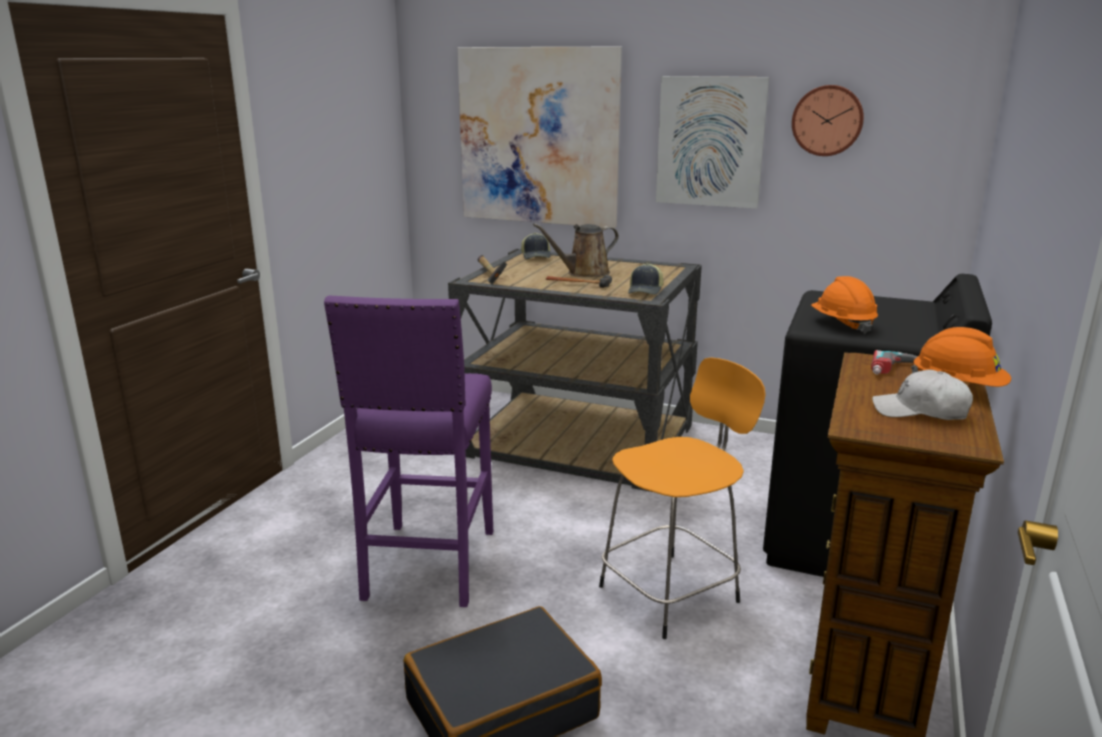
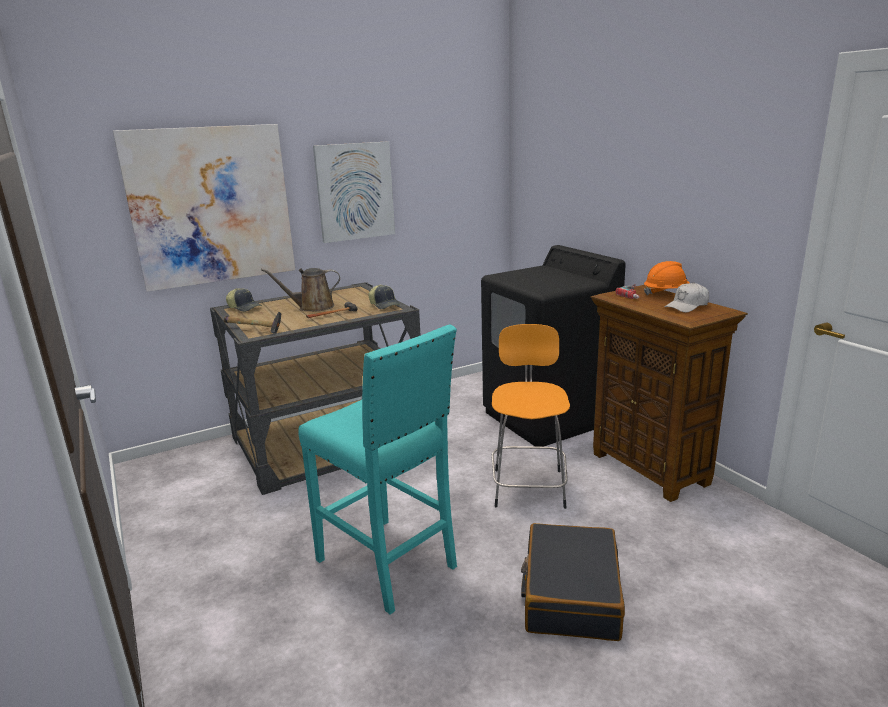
camera: 50 degrees left, 0 degrees up
purple stool [324,295,493,607] -> turquoise stool [298,324,457,614]
brown watering can [533,223,619,277] -> brown watering can turned 60 degrees clockwise [261,268,340,311]
wall clock [792,85,864,156] -> none
orange hard hat [811,276,878,334] -> none

